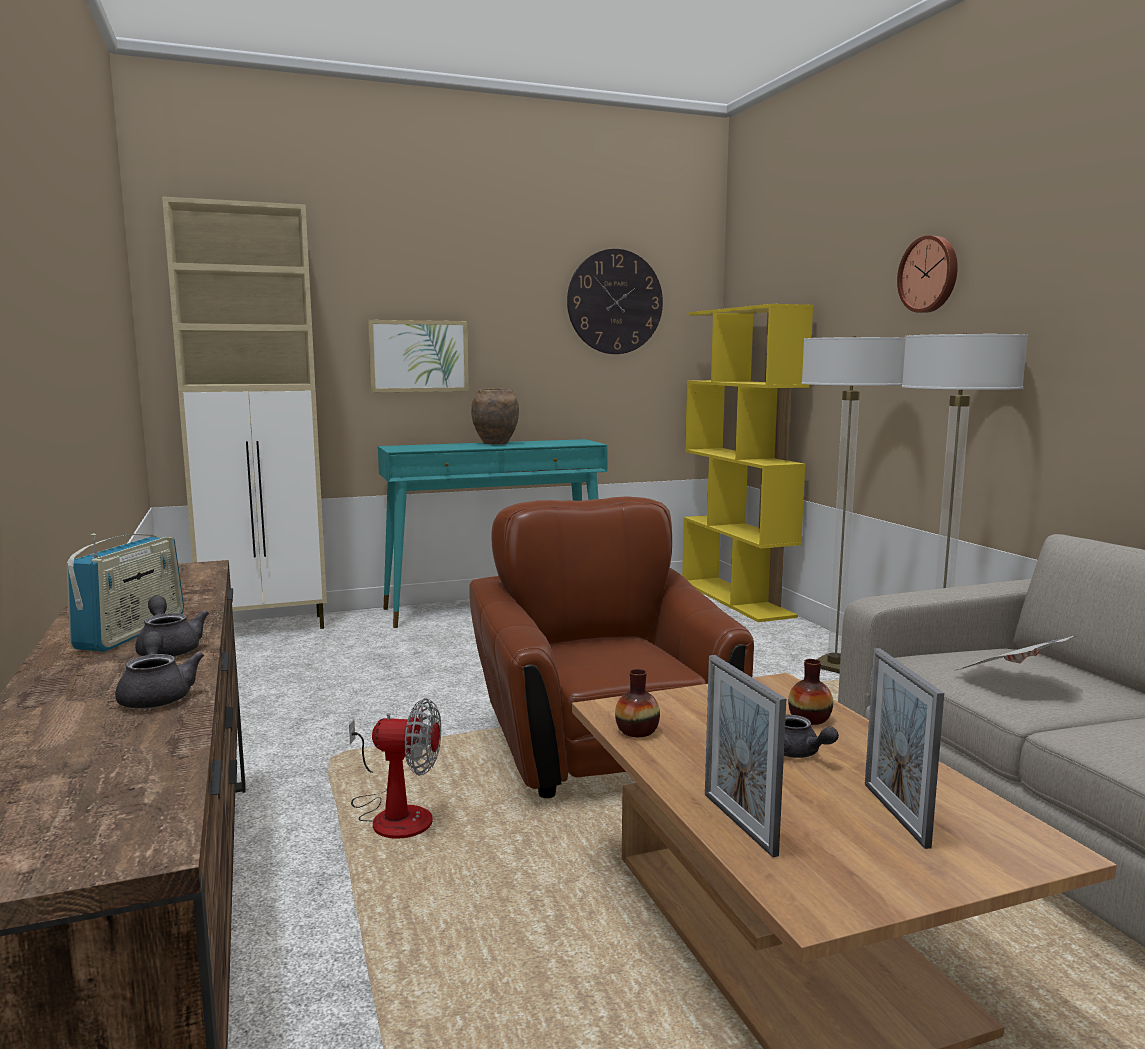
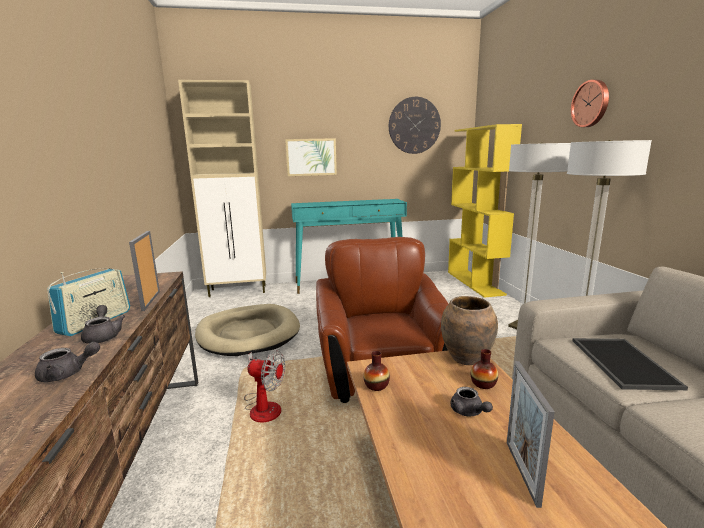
camera: 10 degrees right, 5 degrees up
grey teapot [115,631,204,709] -> grey teapot turned 90 degrees clockwise [35,342,100,382]
brown vase [471,388,519,444] -> brown vase moved to [441,296,498,365]
picture frame [705,655,786,857] -> picture frame moved to [129,231,160,311]
newspaper [957,636,1076,670] -> tray [572,338,688,390]
none -> beige dog bed [195,304,300,356]

